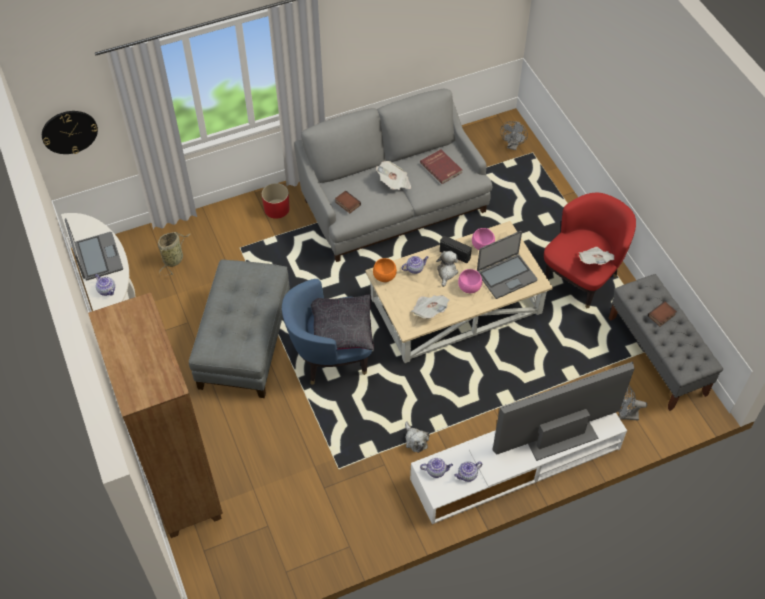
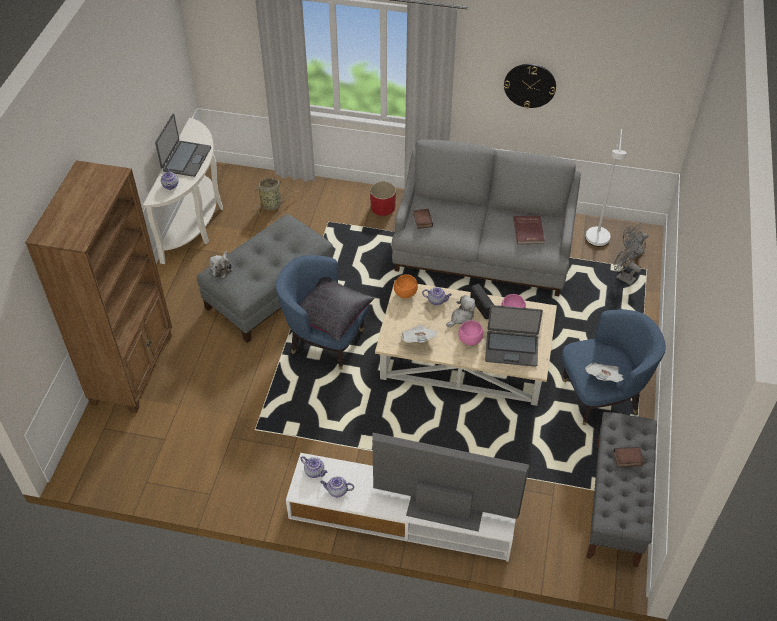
camera: 35 degrees right, 5 degrees down
wall clock [42,111,98,154] -> wall clock moved to [504,64,556,108]
newspaper [376,161,412,190] -> none
plush toy [405,422,430,453] -> plush toy moved to [210,251,232,278]
red armchair [544,192,636,309] -> blue armchair [562,310,666,425]
grey fan [618,386,647,420] -> grey fan moved to [614,248,641,285]
none -> white floor lamp [585,129,627,247]

